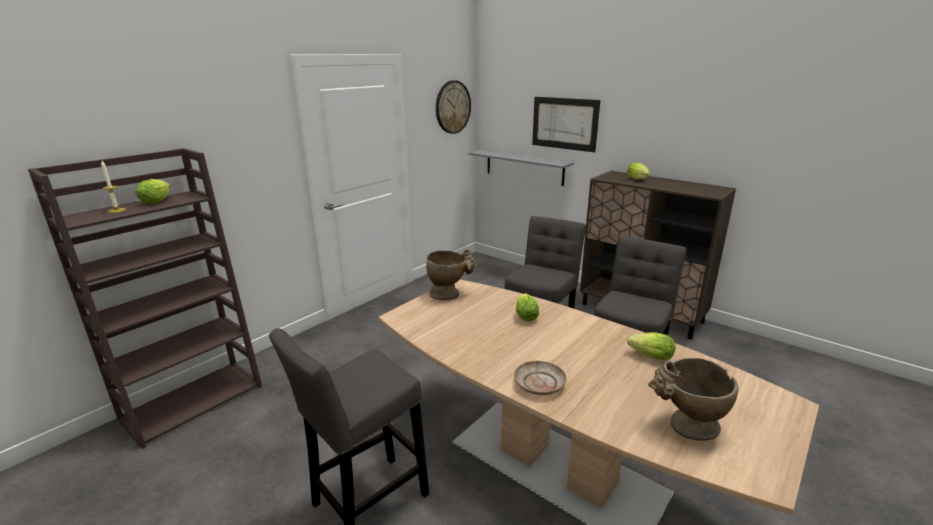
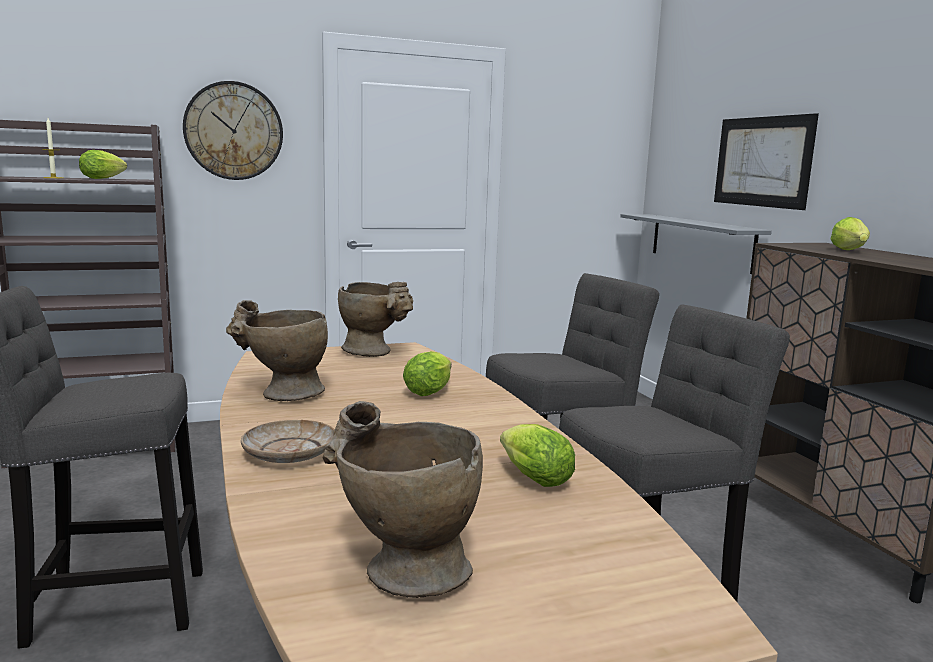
camera: 30 degrees right, 10 degrees down
wall clock [436,80,471,134] -> wall clock moved to [183,81,283,180]
none -> beige vase [226,300,328,401]

